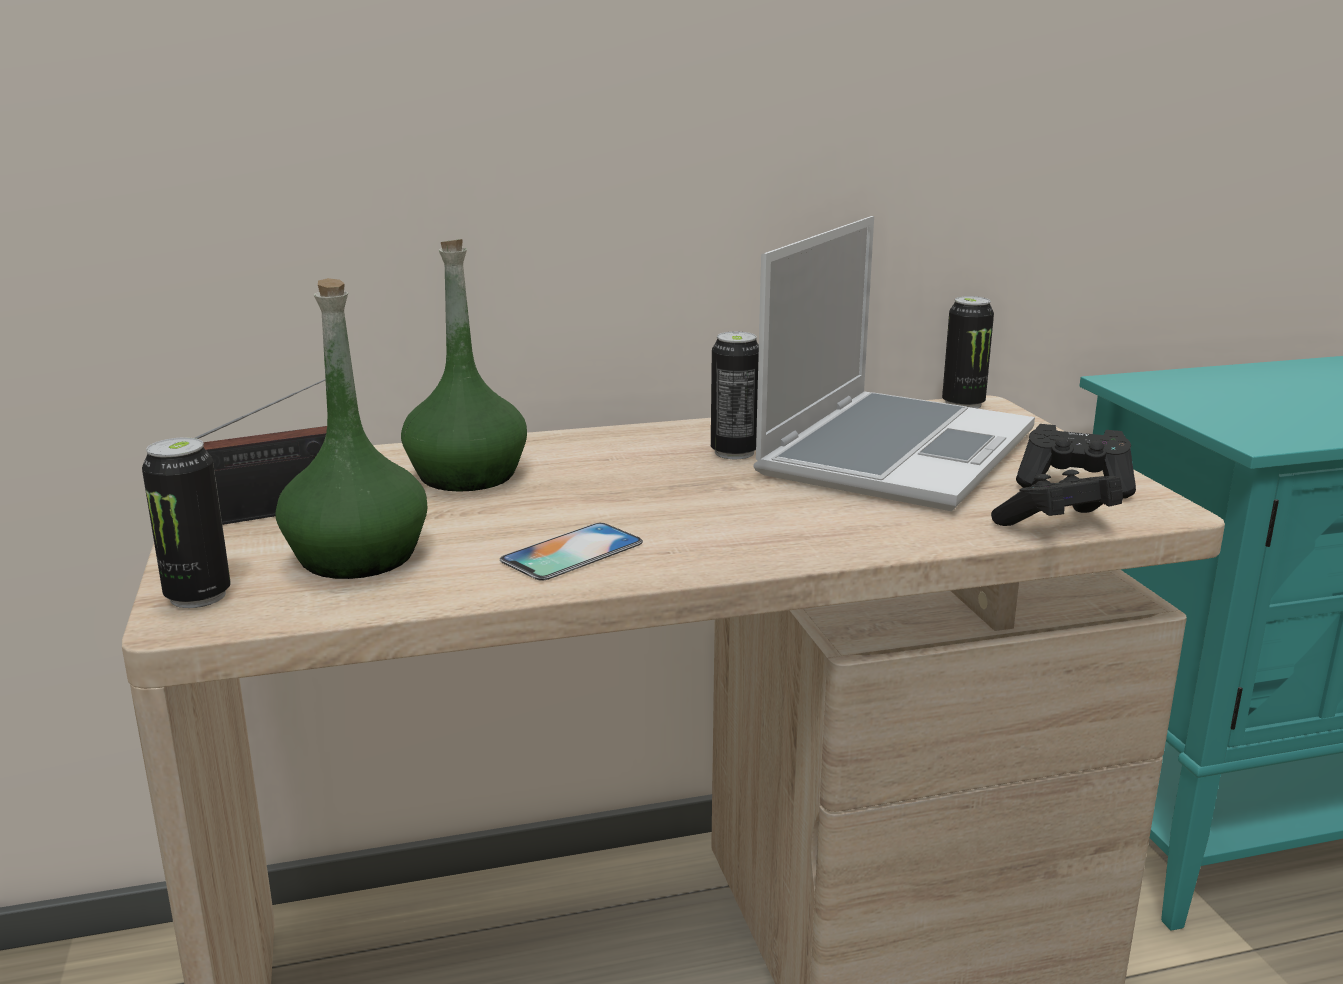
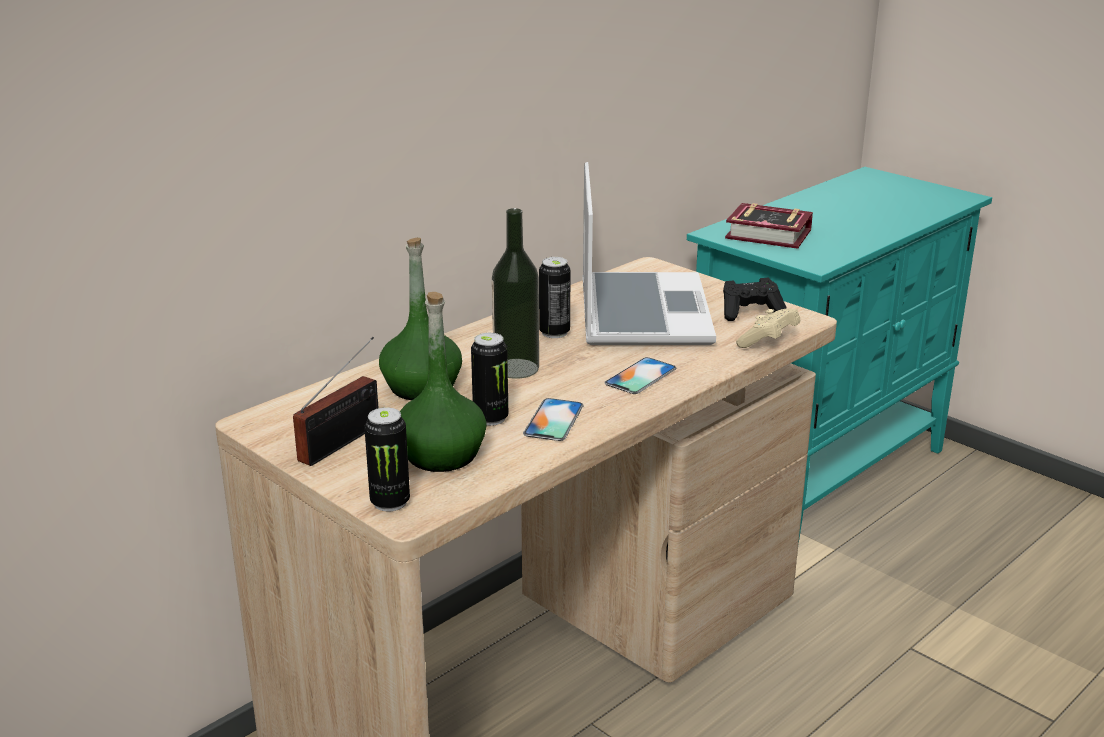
camera: 30 degrees left, 5 degrees up
can [942,296,994,409] -> can moved to [471,333,508,426]
black game controller [991,470,1123,526] -> beige game controller [736,308,800,348]
none -> bottle [492,208,539,379]
none -> phone [604,357,676,394]
none -> book [725,203,813,249]

